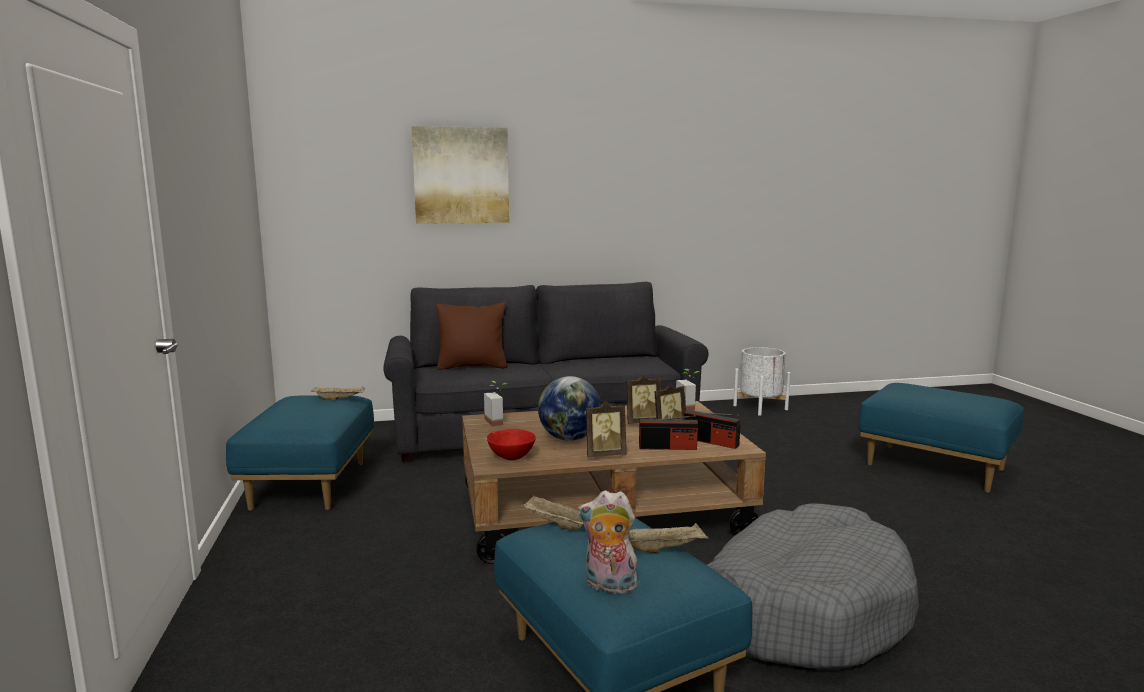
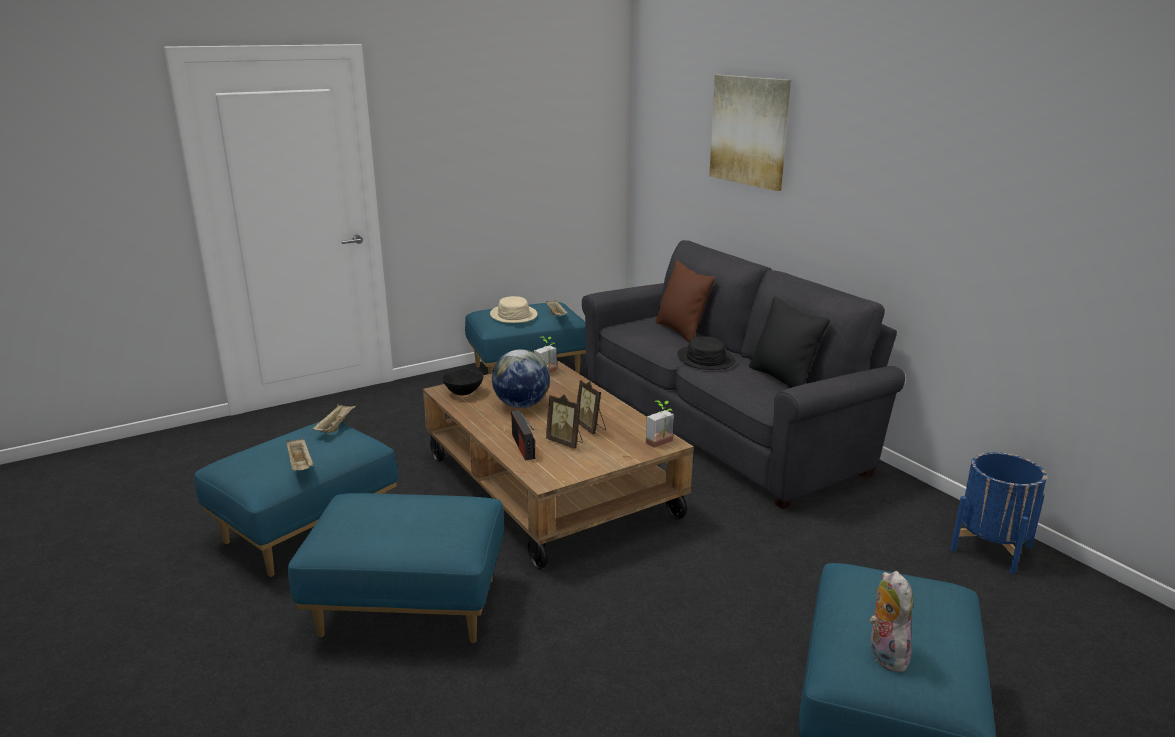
camera: 70 degrees right, 10 degrees up
red bowl [487,429,536,460] -> black bowl [442,369,483,396]
plush toy [578,490,638,594] -> plush toy moved to [869,571,913,673]
picture frame [586,401,627,457] -> none
radio [684,410,740,449] -> none
grey dog bed [707,503,919,670] -> blue ottoman [288,493,504,643]
white planter [733,347,791,416] -> blue planter [951,452,1047,574]
none -> beige hat [490,296,537,323]
none -> black hat [677,336,736,370]
none -> black pillow [749,297,830,388]

